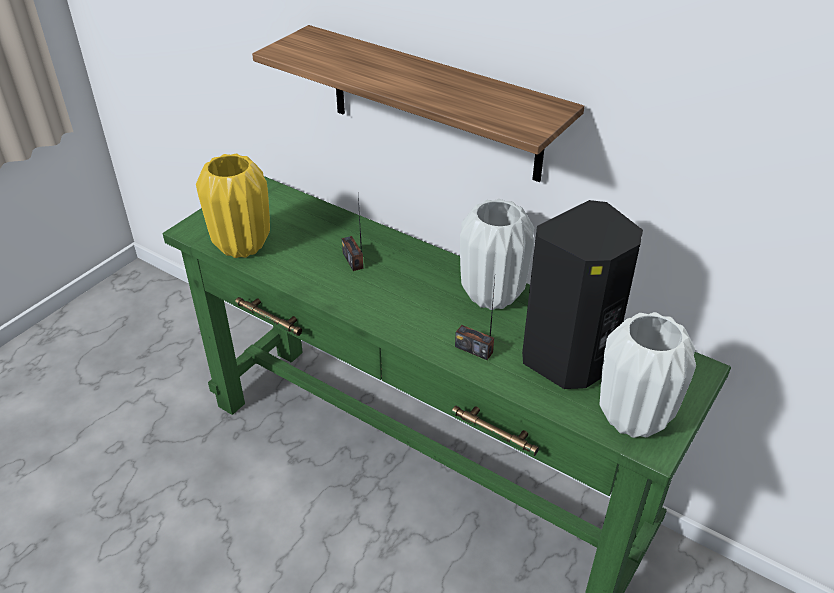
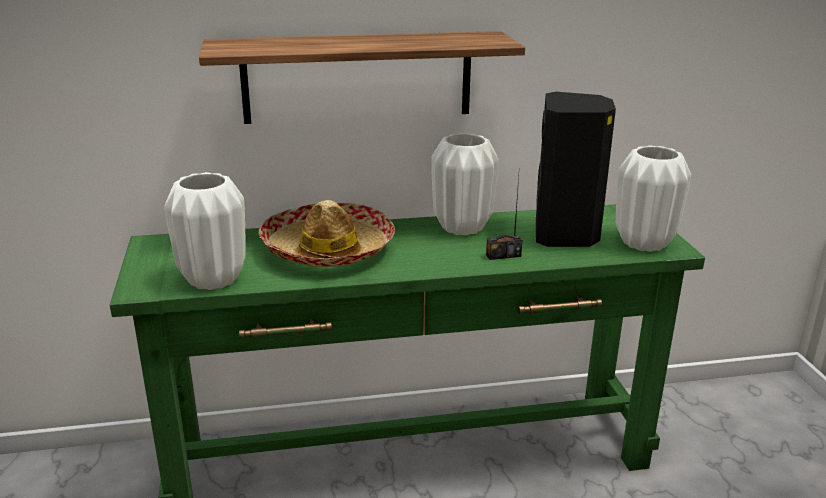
camera: 45 degrees left, 15 degrees down
yellow vase [196,154,270,258] -> white vase [164,172,246,290]
radio [342,197,364,271] -> hat [259,200,395,267]

